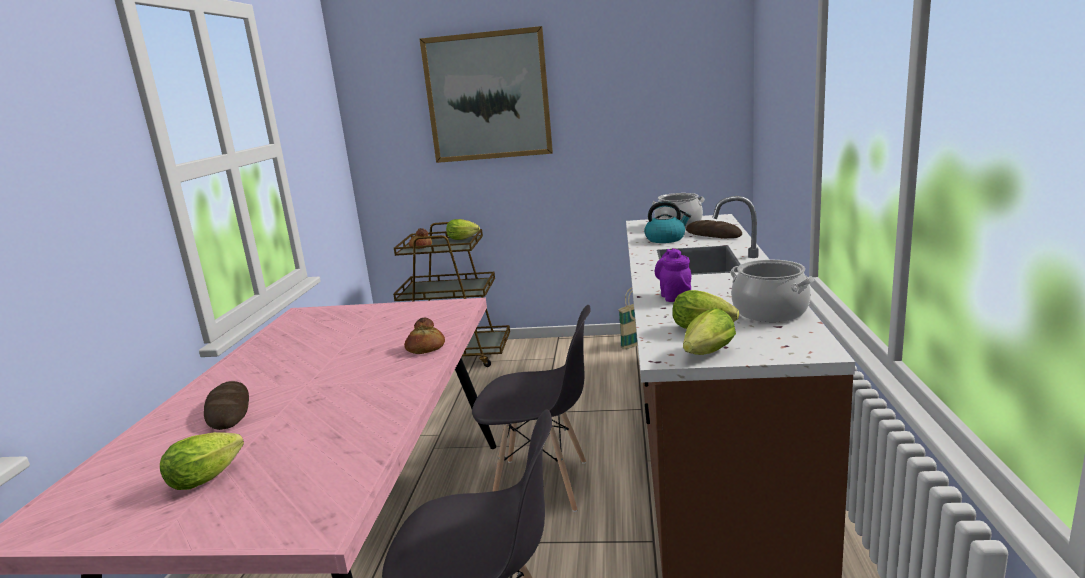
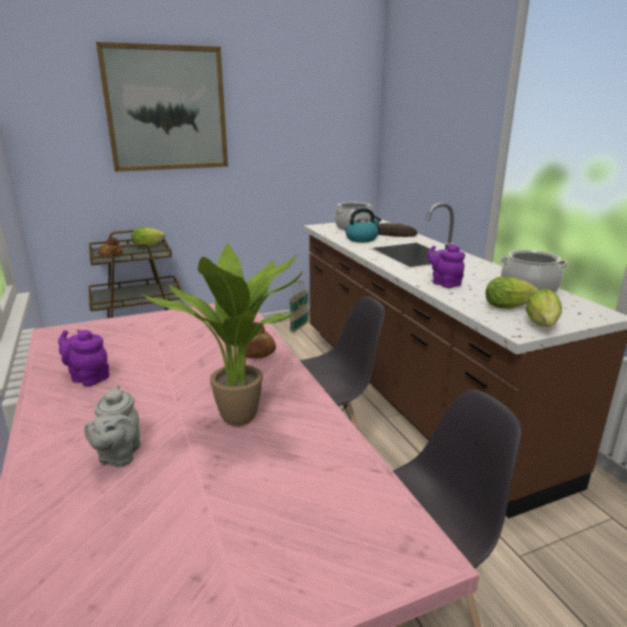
camera: 30 degrees left, 5 degrees up
lettuce [160,432,244,490] -> none
bread [204,381,249,430] -> grey teapot [84,385,141,467]
none -> purple teapot [58,330,109,386]
none -> potted plant [141,244,303,426]

